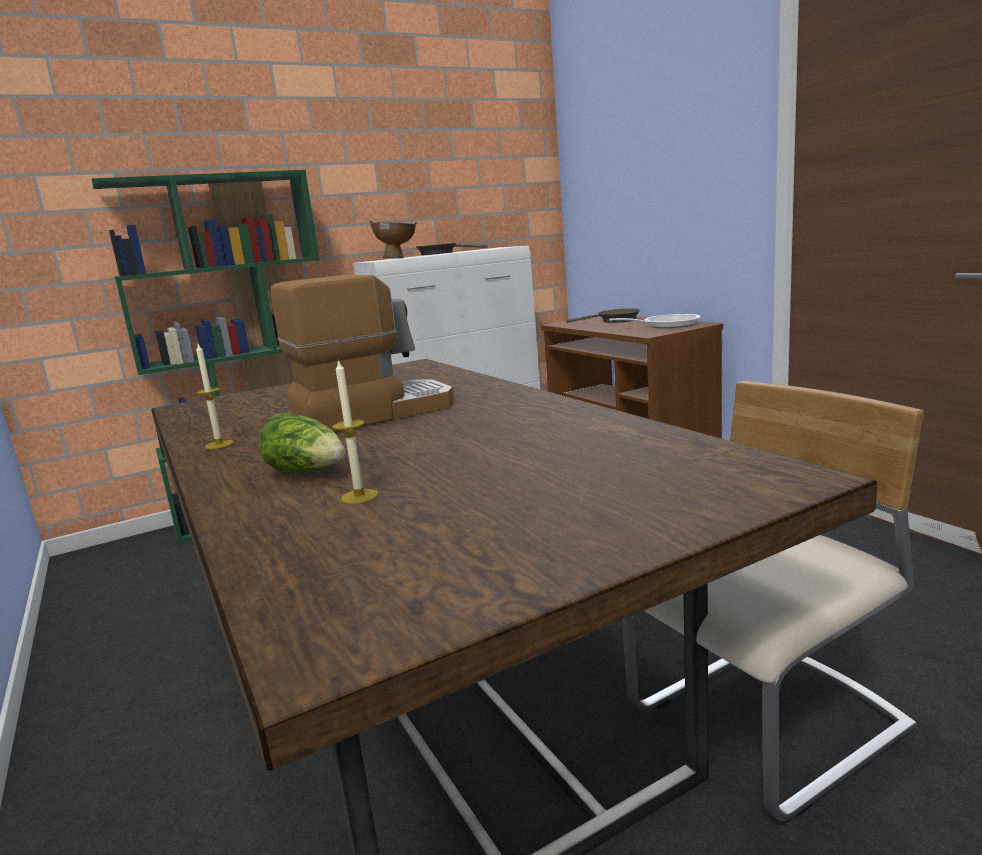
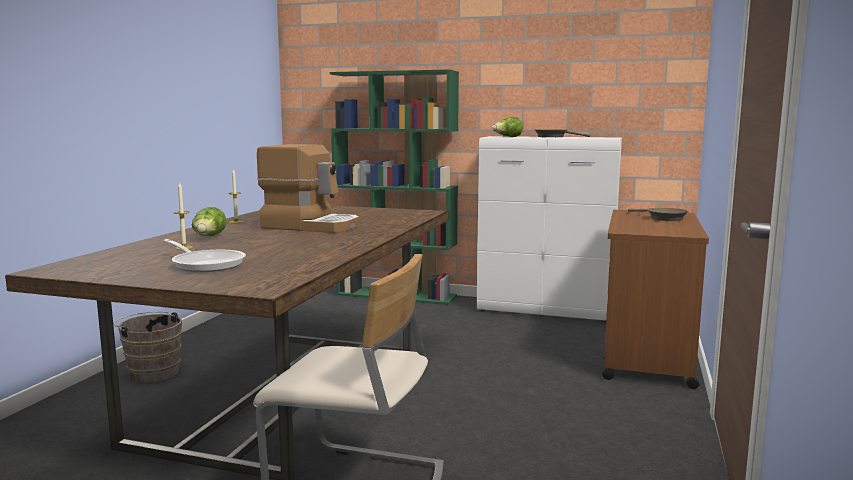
camera: 45 degrees right, 5 degrees down
brown bowl [370,220,417,258] -> lettuce [492,117,523,137]
frying pan [609,314,701,328] -> frying pan moved to [164,239,246,272]
none -> brown bucket [114,311,182,383]

